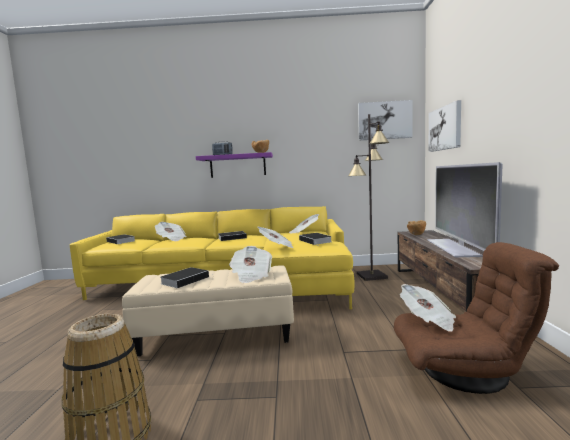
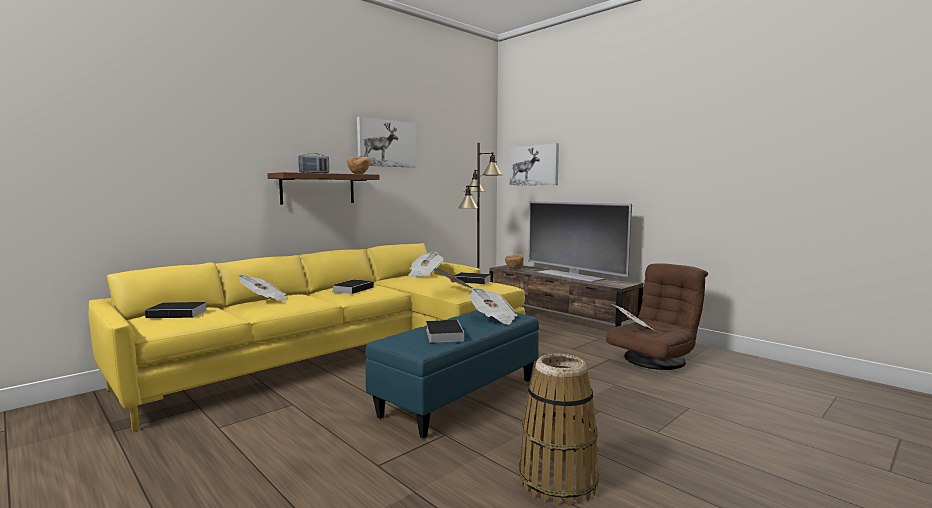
camera: 45 degrees left, 0 degrees up
beige ottoman [122,265,294,356] -> blue ottoman [365,310,539,438]
purple shelf [196,152,273,178] -> brown shelf [267,172,379,204]
picture [358,100,413,140] -> picture moved to [357,116,416,168]

